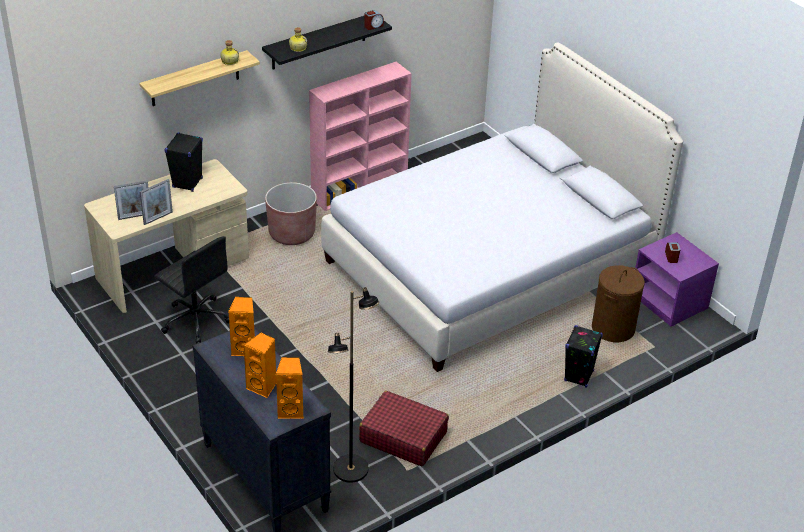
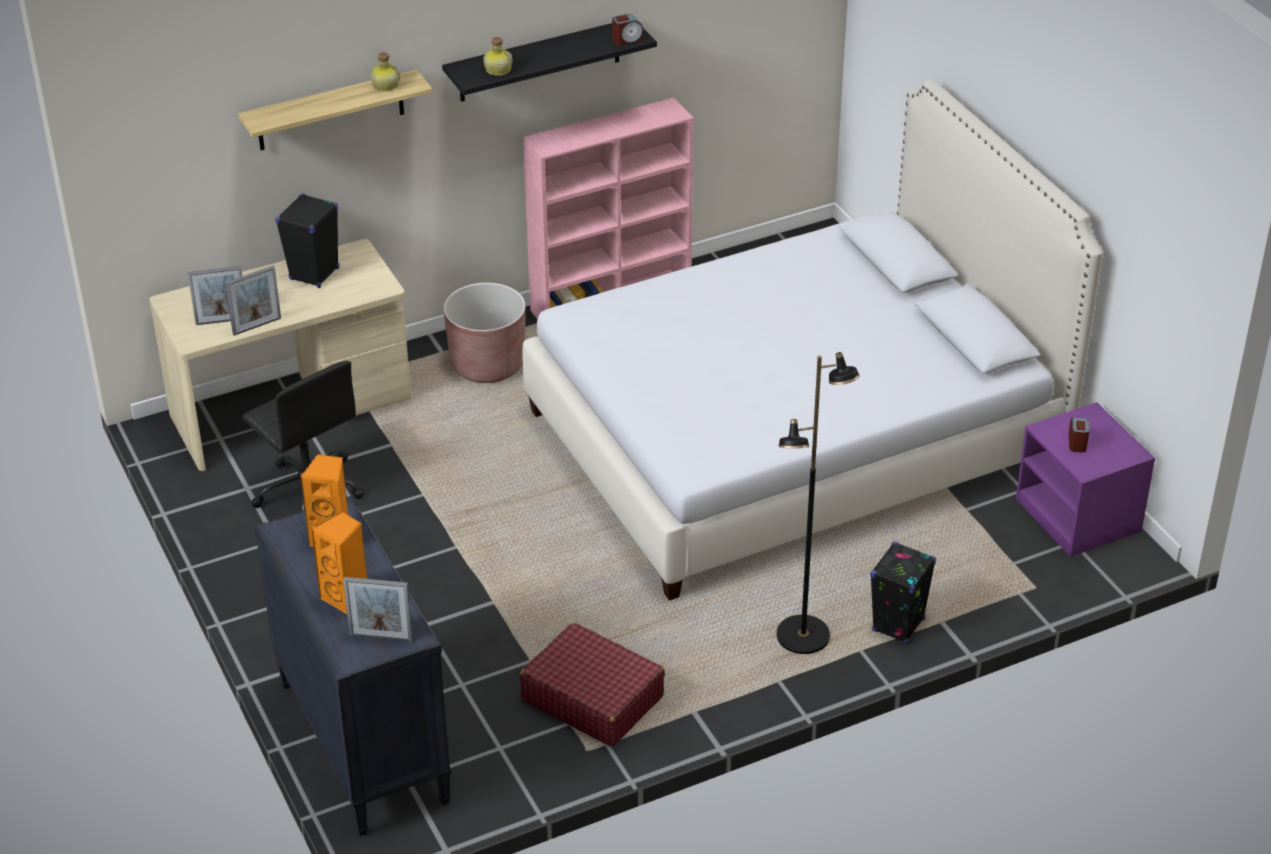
camera: 10 degrees right, 0 degrees up
orange speaker [276,357,304,419] -> picture frame [343,577,413,641]
black floor lamp [328,287,379,483] -> black floor lamp moved to [777,352,860,654]
brown laundry basket [592,265,645,342] -> none

